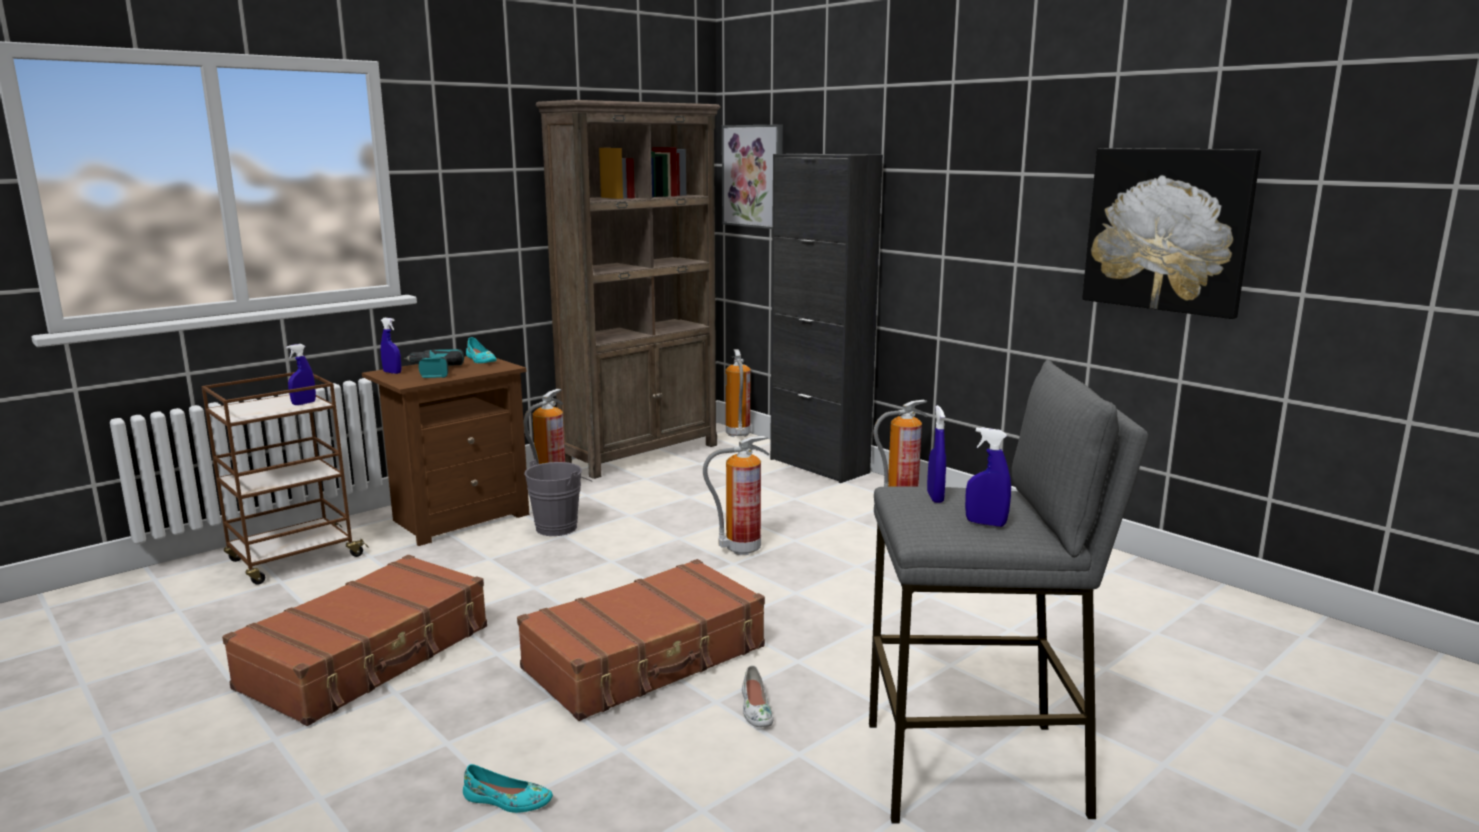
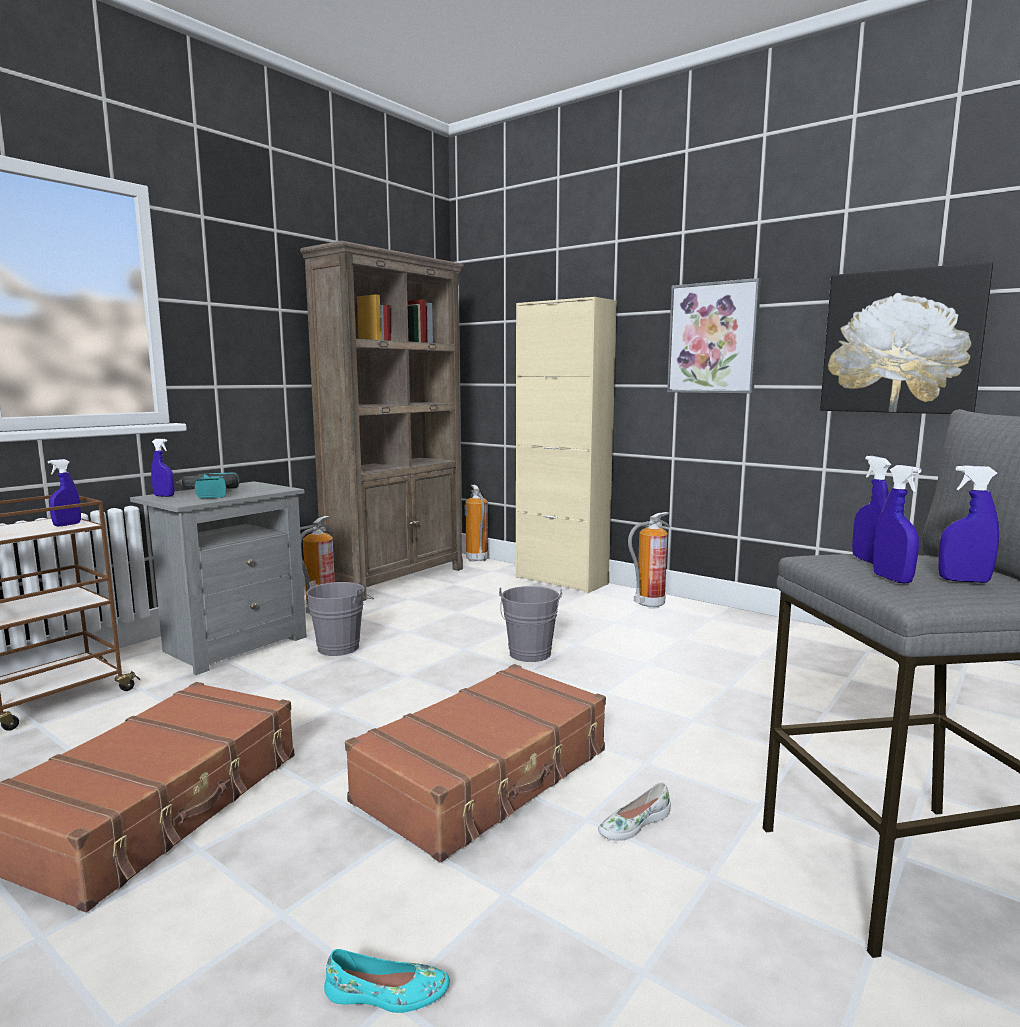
camera: 10 degrees left, 5 degrees down
brown nightstand [362,356,529,546] -> grey nightstand [130,481,307,675]
turquoise shoe [466,337,496,363] -> none
fire extinguisher [703,436,769,555] -> grey bucket [499,586,562,662]
picture [722,125,783,229] -> picture moved to [667,278,761,394]
white shoe [742,665,774,727] -> white shoe turned 75 degrees clockwise [598,782,671,841]
black cabinet [770,154,883,483] -> beige cabinet [516,297,617,593]
none -> blue spray bottle [873,465,921,583]

